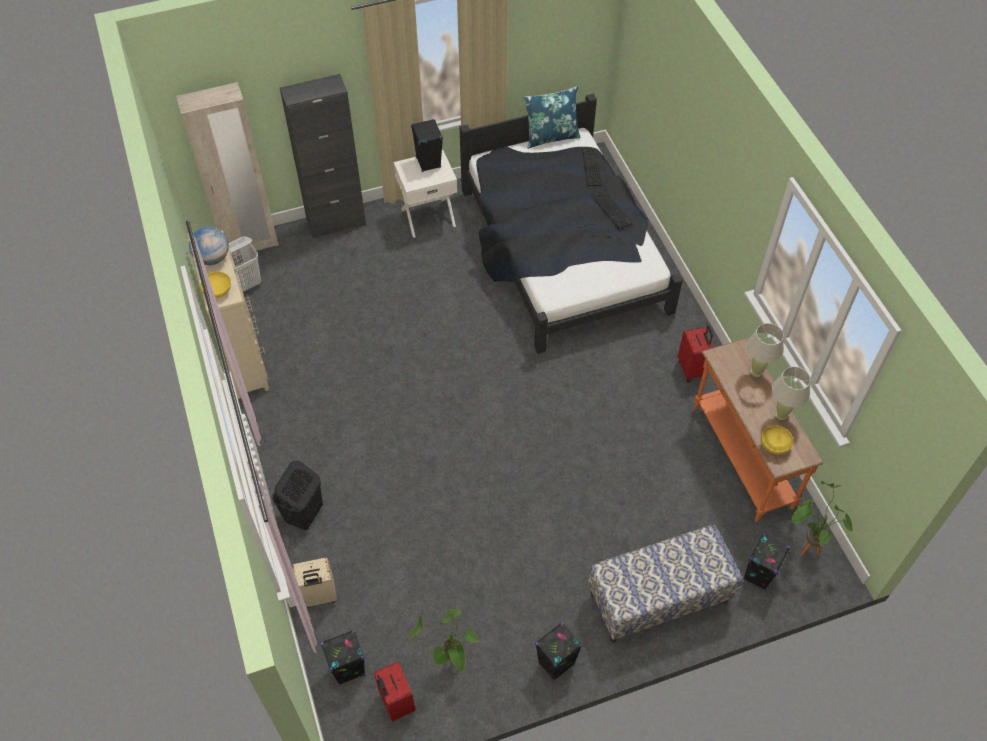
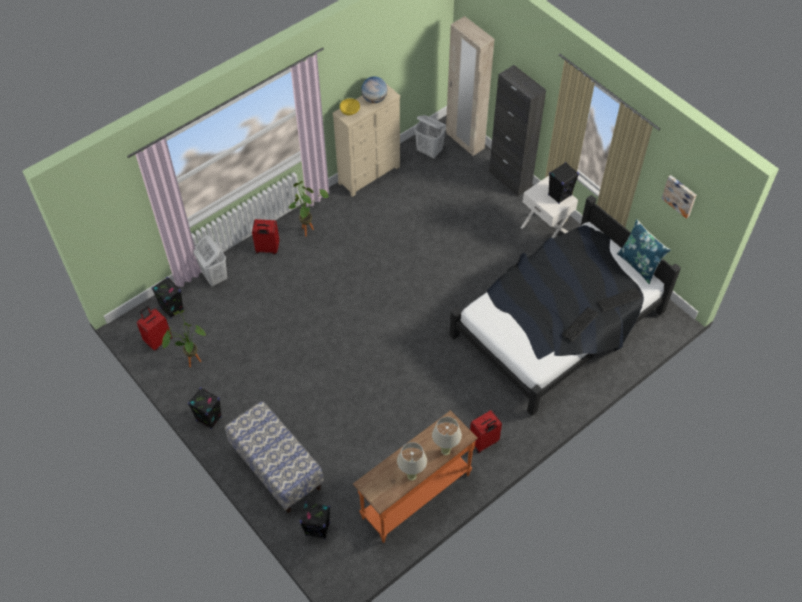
camera: 70 degrees right, 0 degrees up
black laundry basket [272,460,323,531] -> red suitcase [252,219,279,254]
beige suitcase [293,558,337,608] -> white laundry basket [193,235,227,286]
yellow bowl [761,426,793,455] -> none
potted plant [790,481,853,556] -> potted plant moved to [288,181,328,236]
none -> picture [661,175,696,219]

